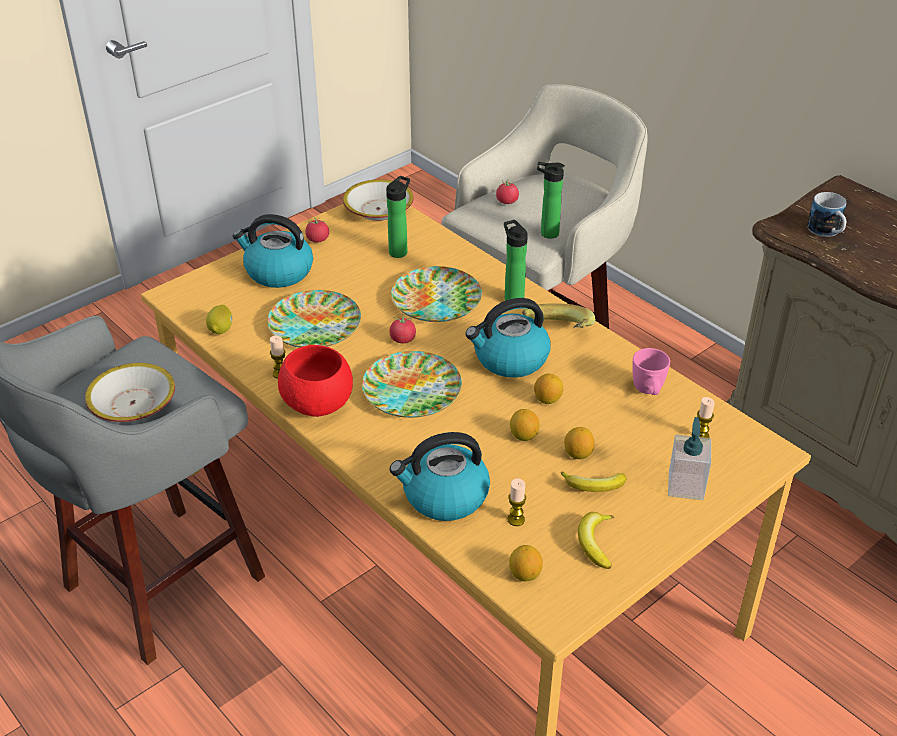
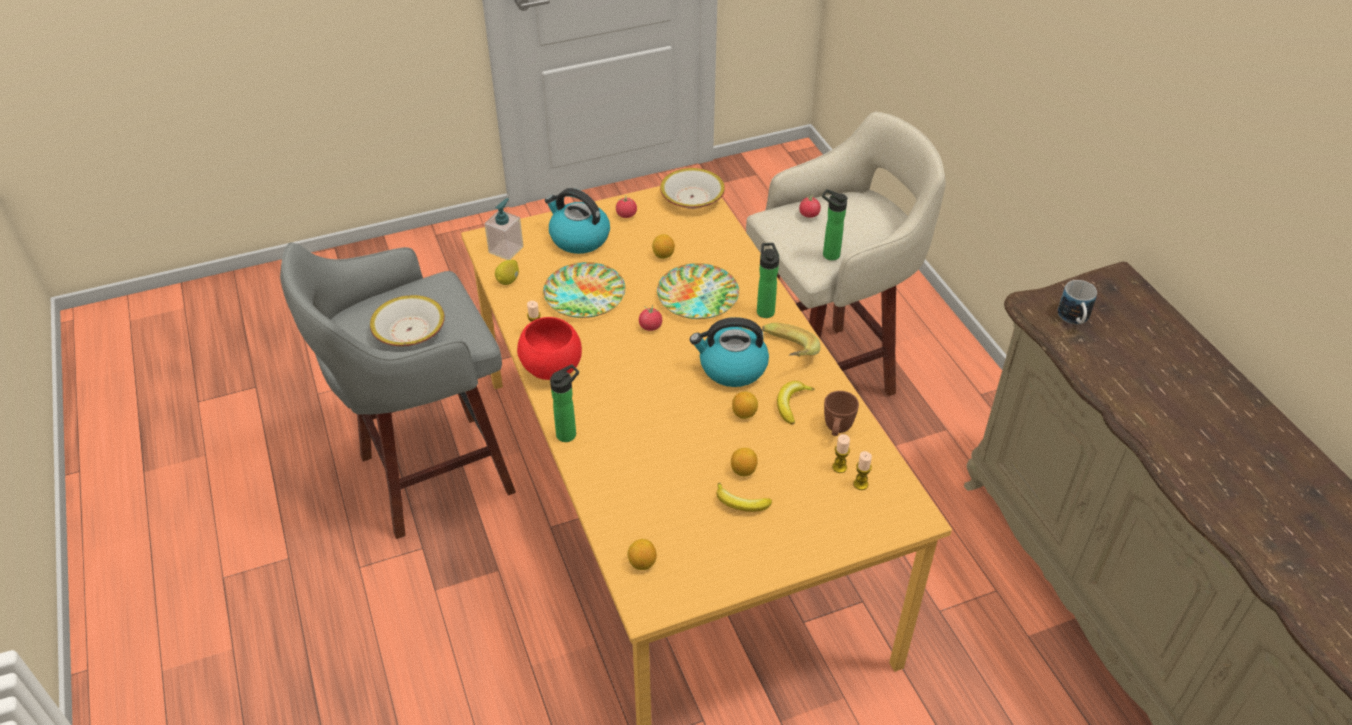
camera: 20 degrees right, 5 degrees up
plate [362,351,462,418] -> none
bottle [386,176,410,258] -> bottle moved to [550,364,579,442]
kettle [390,432,490,521] -> none
candle [508,478,526,526] -> candle moved to [832,434,850,473]
lemon [510,409,539,441] -> lemon moved to [652,234,675,259]
banana [578,512,614,569] -> banana moved to [777,381,815,425]
pink mug [632,348,670,395] -> brown mug [824,391,859,436]
soap dispenser [668,417,711,500] -> soap dispenser moved to [484,198,524,260]

